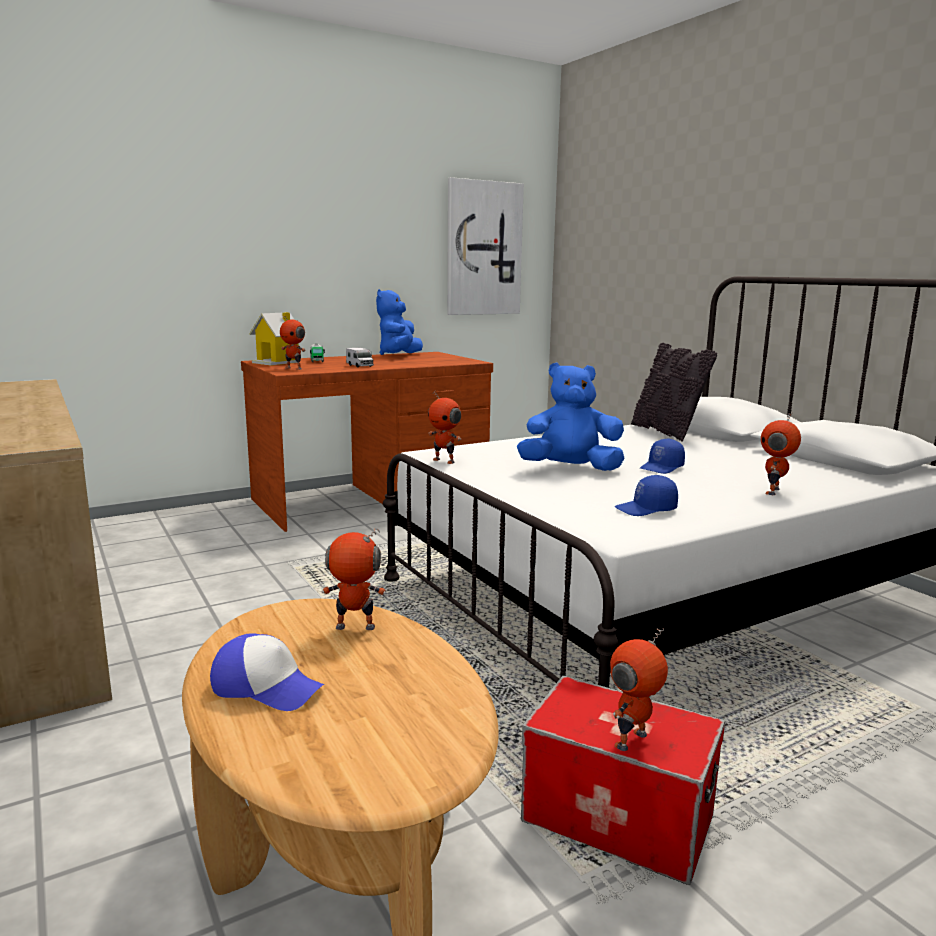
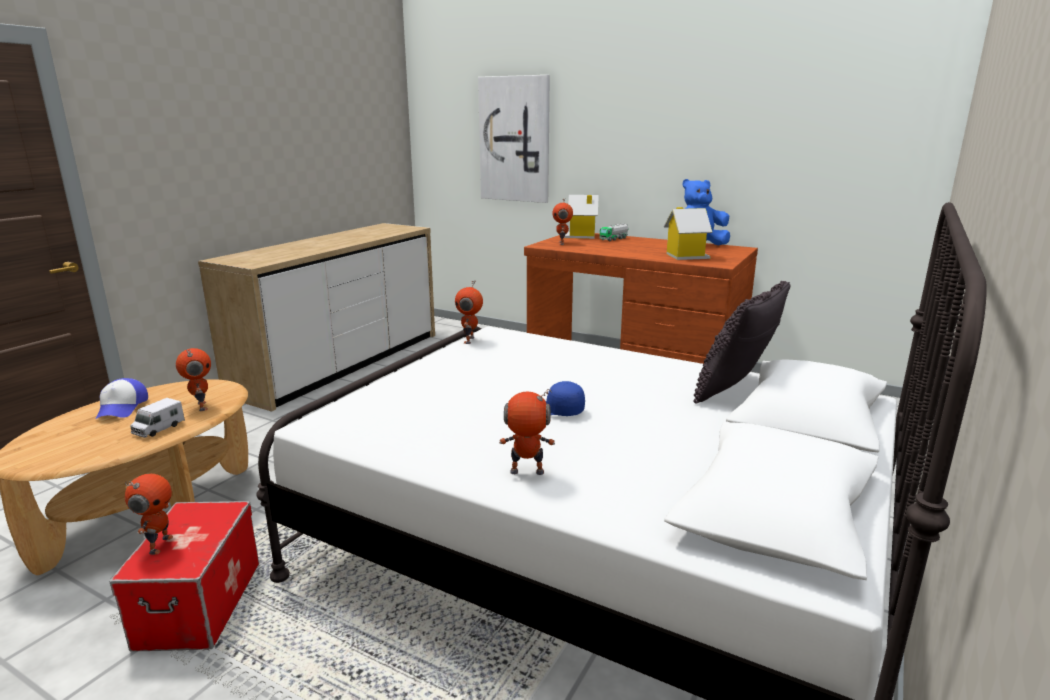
camera: 60 degrees right, 5 degrees up
toy truck [346,348,374,368] -> toy truck moved to [130,398,185,438]
picture [447,177,524,315] -> picture moved to [478,75,550,203]
blue plush toy [517,363,624,471] -> none
toy robot [610,628,668,751] -> toy robot turned 75 degrees clockwise [125,474,173,555]
blue cap [615,475,678,516] -> none
none -> toy house [664,207,712,260]

